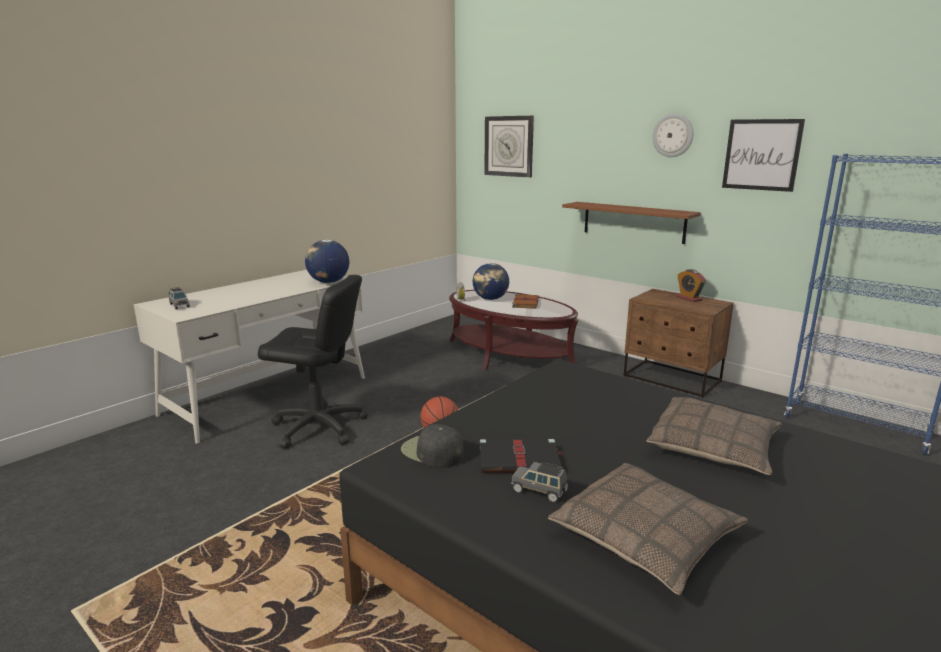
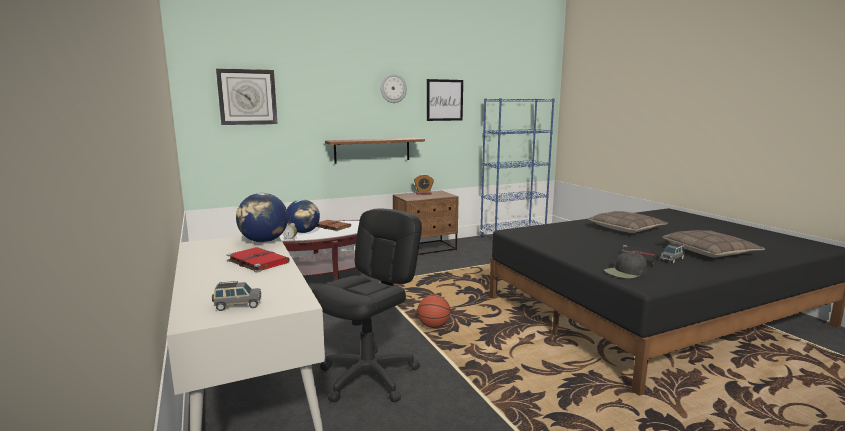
camera: 65 degrees left, 5 degrees down
none -> red book [227,247,290,273]

